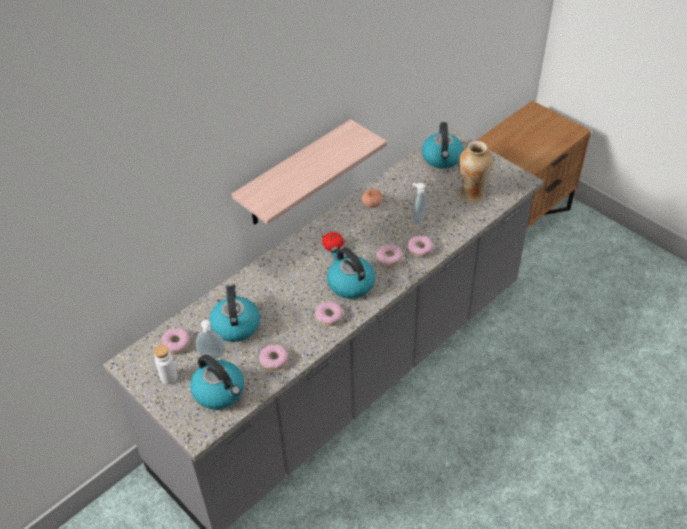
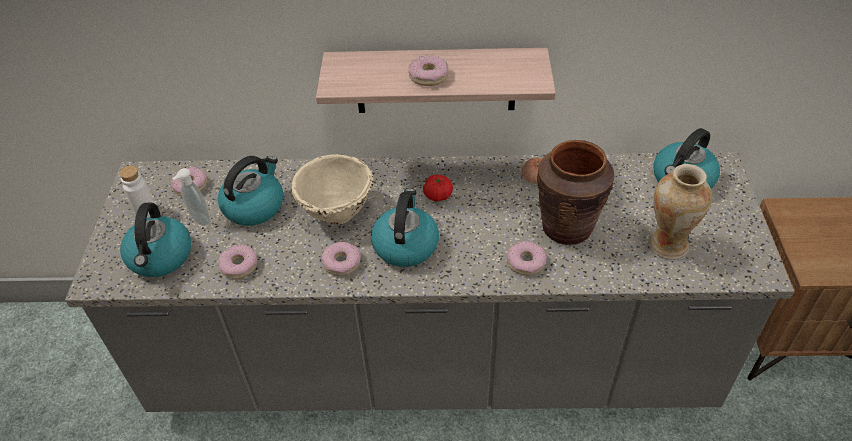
camera: 45 degrees right, 0 degrees up
donut [376,244,403,267] -> donut moved to [408,55,448,86]
soap dispenser [413,183,427,224] -> brown vase [537,140,614,245]
none -> beige bowl [291,154,375,225]

